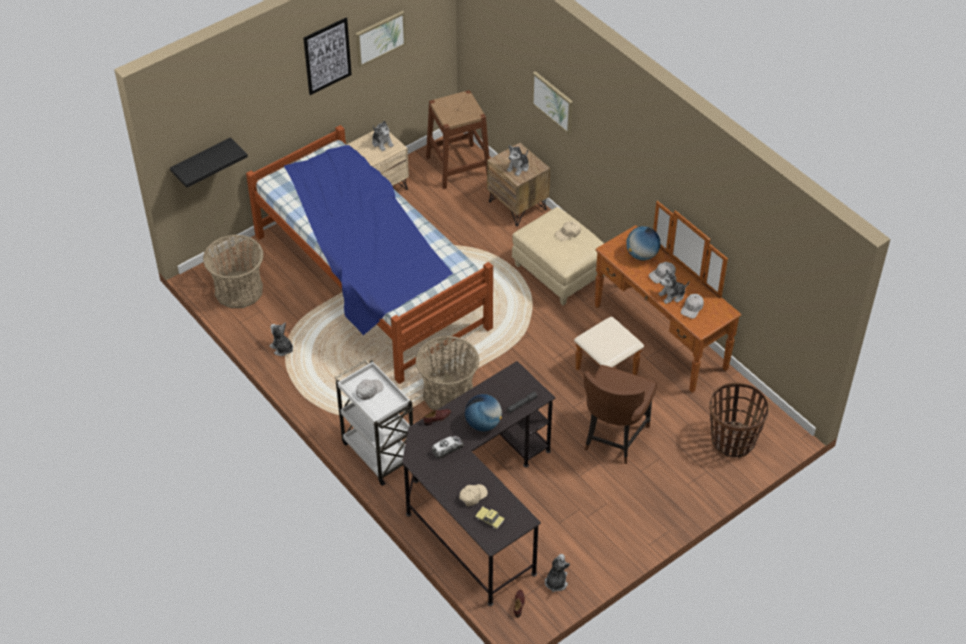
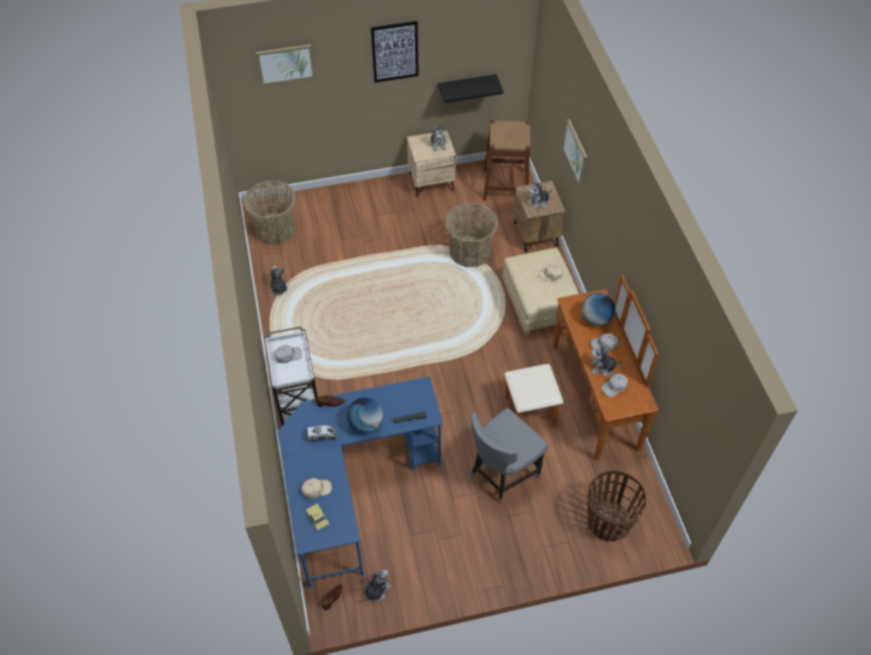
camera: 25 degrees right, 5 degrees up
black shelf [170,137,248,188] -> black shelf moved to [438,74,503,103]
bed [246,125,493,384] -> none
picture [355,11,406,67] -> picture moved to [256,44,315,86]
black desk [402,361,555,606] -> blue desk [278,376,443,589]
basket [415,336,480,410] -> basket moved to [445,203,498,267]
brown chair [584,365,657,464] -> grey chair [471,408,549,504]

